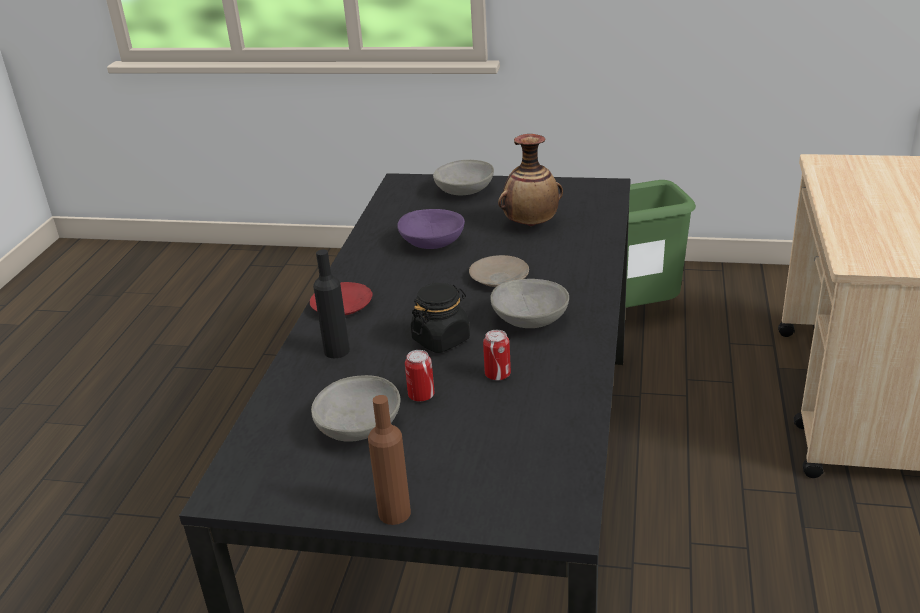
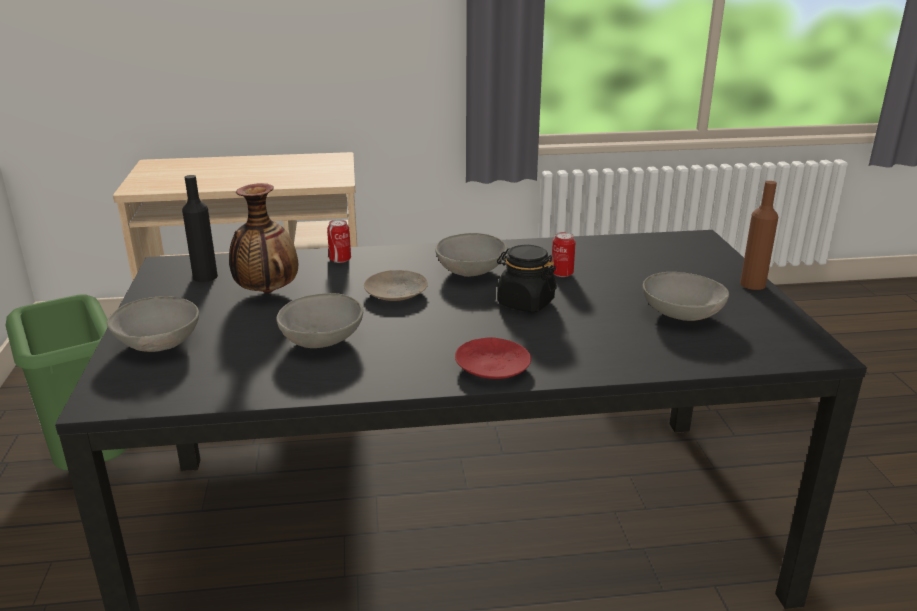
camera: 110 degrees left, 5 degrees down
black bottle [313,250,350,358] -> black bottle moved to [182,175,218,282]
purple bowl [397,209,465,249] -> grey bowl [276,293,363,348]
can [405,350,434,402] -> can moved to [327,219,351,263]

